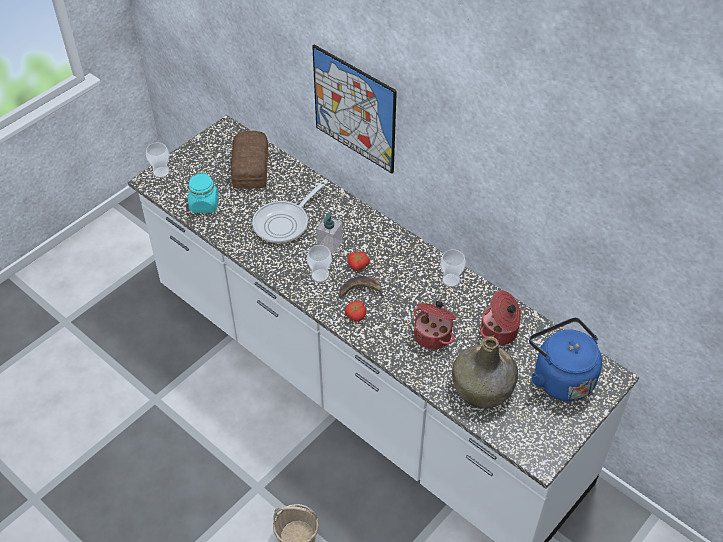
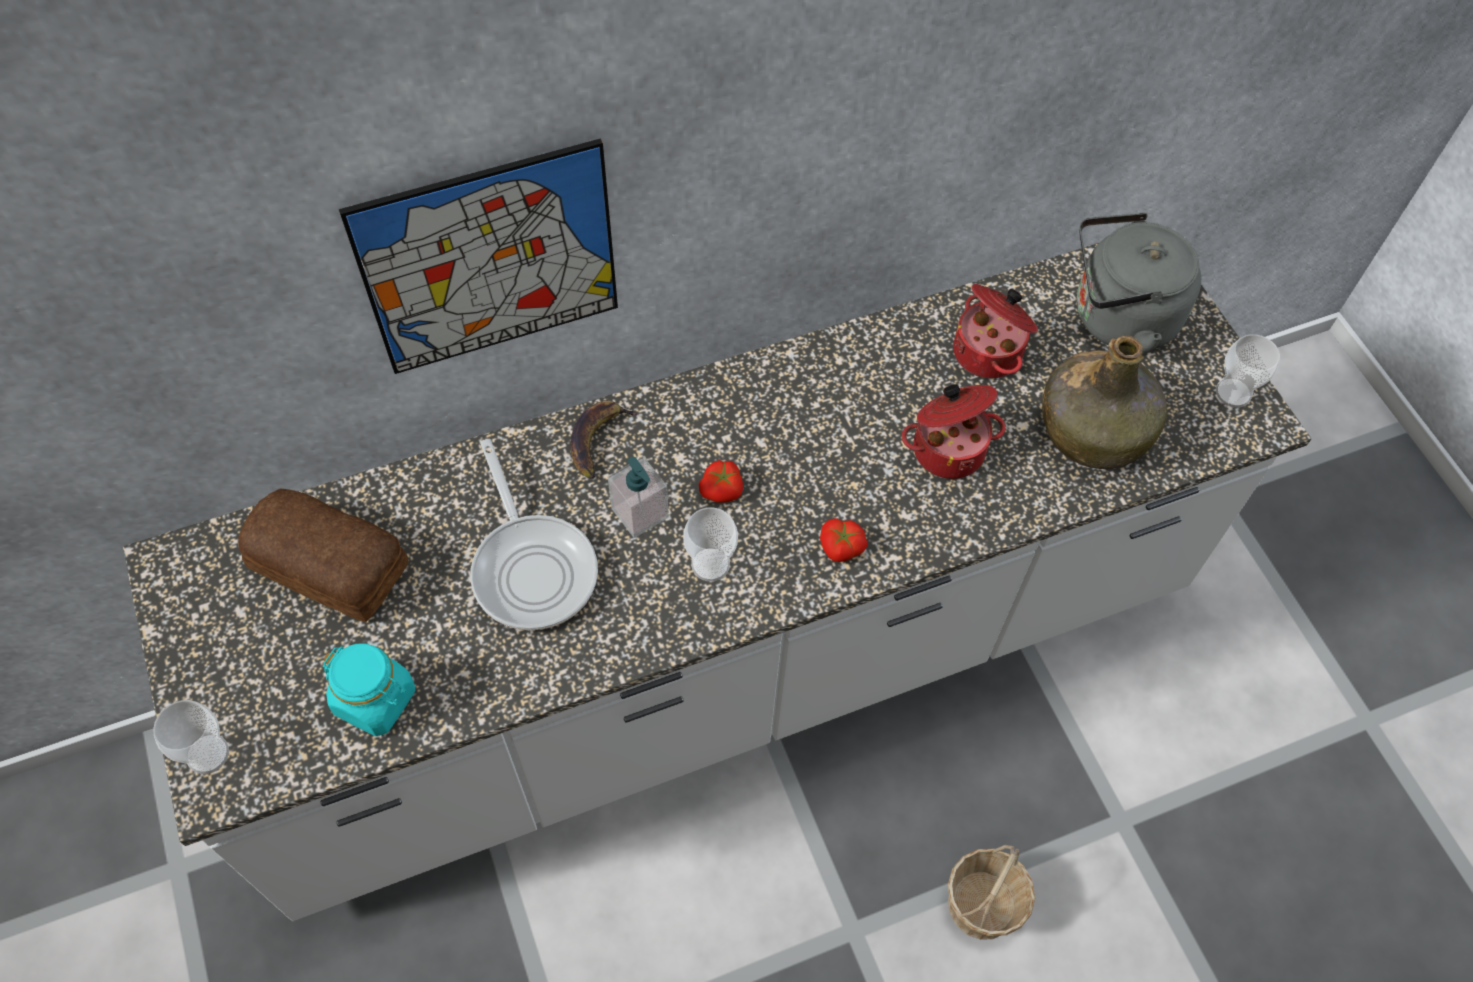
camera: 65 degrees left, 10 degrees up
banana [339,276,384,299] -> banana moved to [570,400,639,479]
cup [440,249,466,287] -> cup moved to [1216,334,1280,407]
blue kettle [529,318,602,402] -> grey kettle [1077,213,1201,352]

